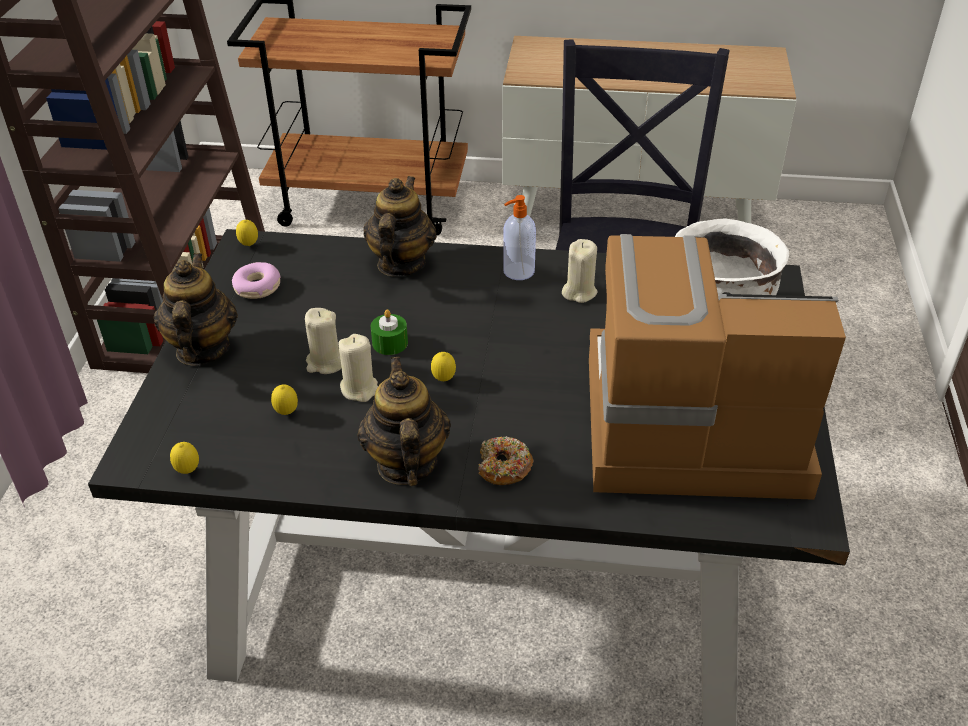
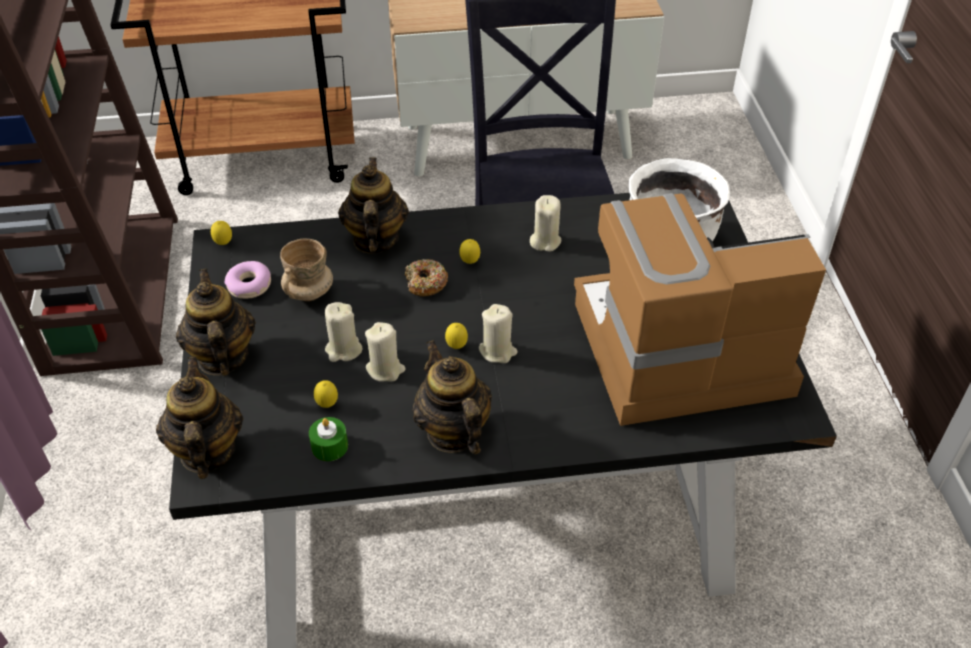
camera: 15 degrees left, 5 degrees up
lemon [170,442,199,474] -> lemon moved to [460,239,480,264]
green candle [371,309,408,355] -> green candle moved to [309,417,348,461]
donut [478,436,533,485] -> donut moved to [405,259,448,297]
soap dispenser [503,195,536,280] -> none
none -> teapot [156,357,243,479]
none -> beige mug [280,239,333,301]
none -> beige candle [479,304,518,363]

